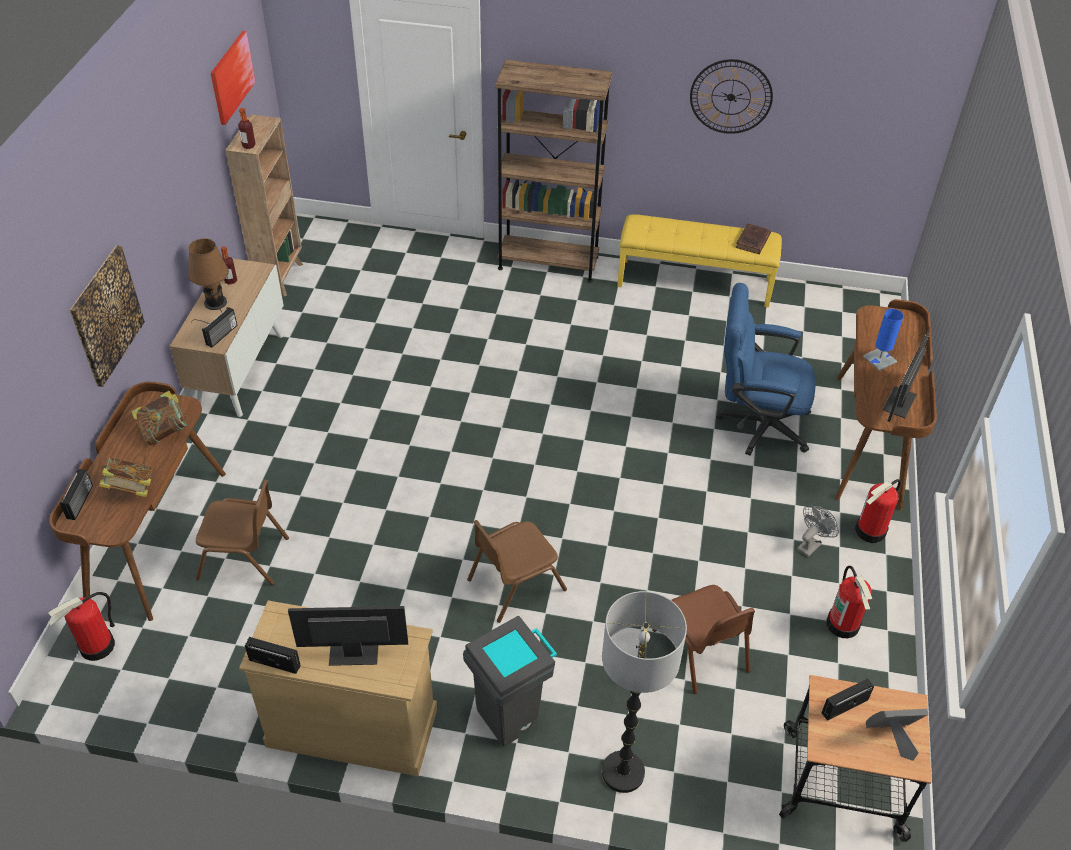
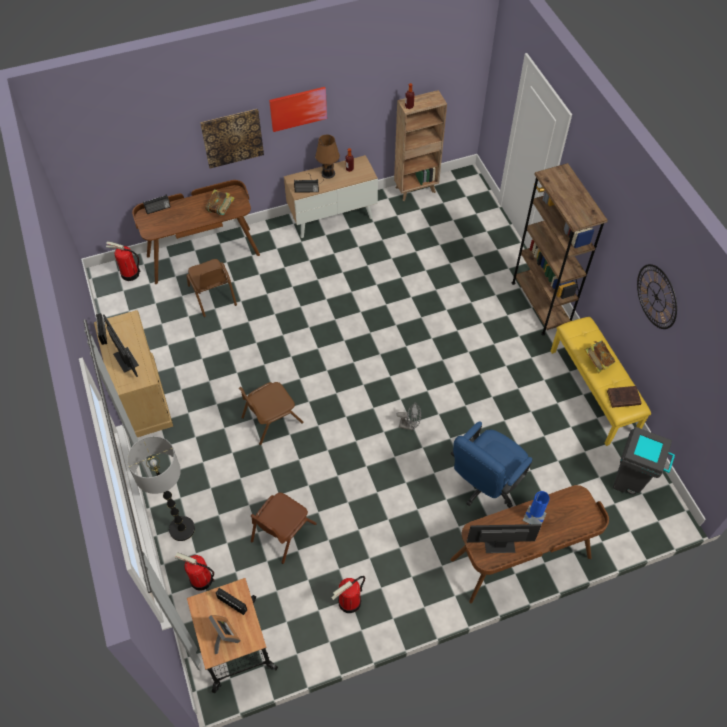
camera: 60 degrees right, 10 degrees up
book [99,457,152,497] -> book moved to [584,341,615,373]
picture [211,31,255,125] -> picture moved to [269,87,327,132]
grey trash can [463,616,557,746] -> grey trash can moved to [613,427,675,494]
brown chair [467,520,567,623] -> brown chair turned 60 degrees counterclockwise [239,382,303,445]
blue office chair [716,283,815,455] -> blue office chair turned 120 degrees counterclockwise [451,421,532,508]
grey fan [797,505,839,557] -> grey fan moved to [396,402,421,431]
fire extinguisher [855,479,901,543] -> fire extinguisher moved to [174,552,214,591]

